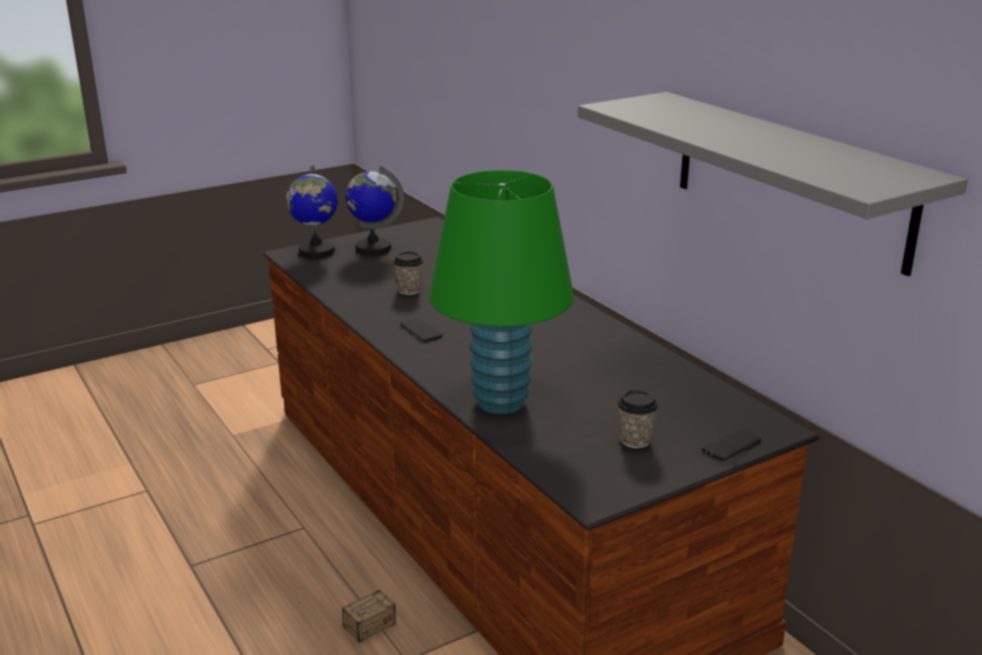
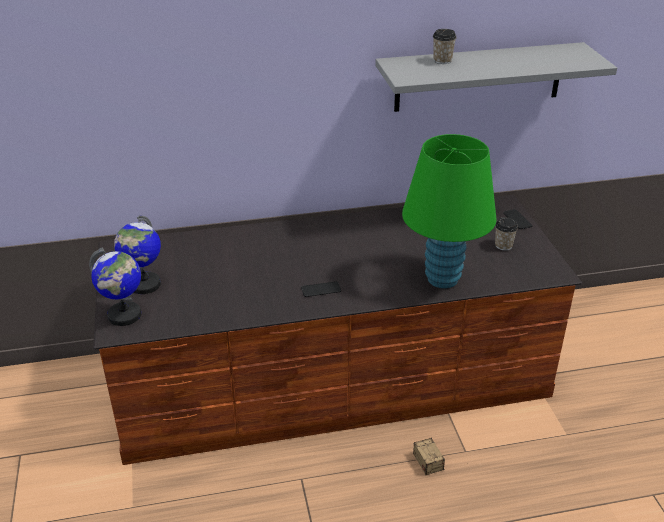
camera: 70 degrees left, 10 degrees up
cup [393,251,423,295] -> cup moved to [433,29,457,64]

